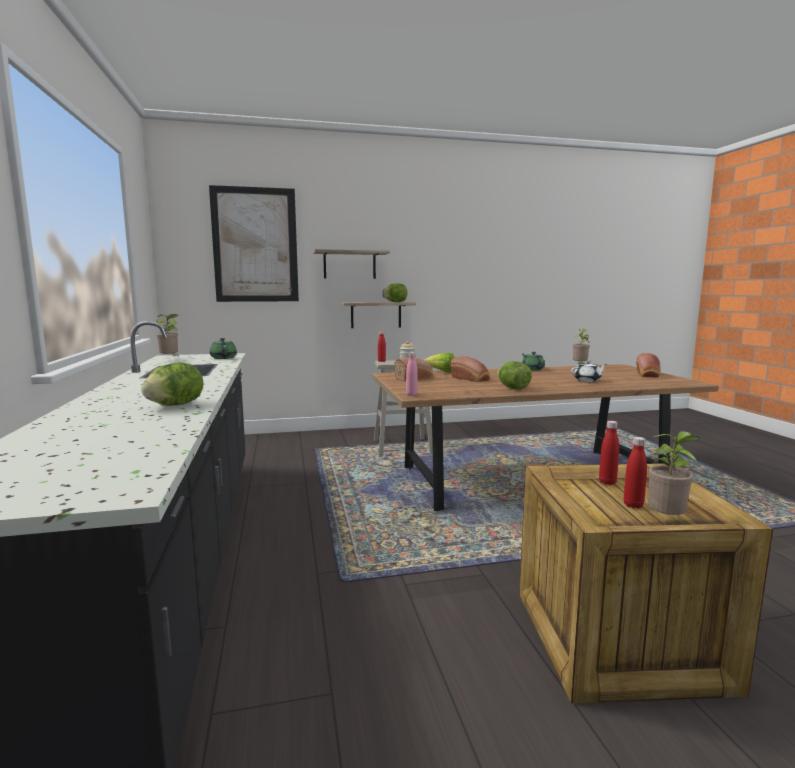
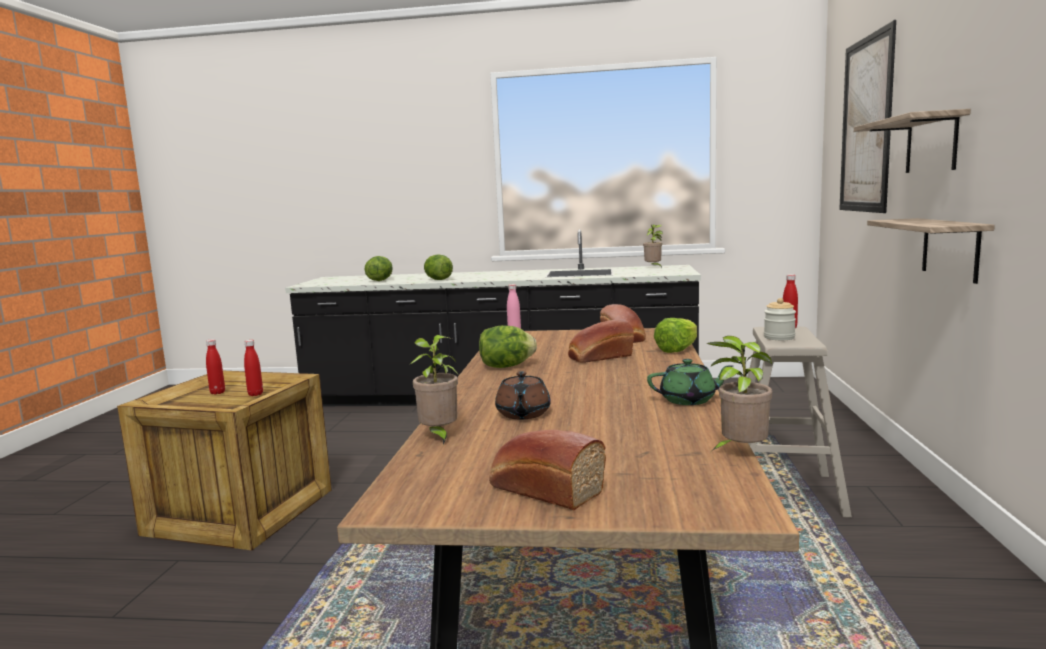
camera: 110 degrees right, 0 degrees up
green teapot [210,338,237,359] -> none
lettuce [382,283,407,302] -> lettuce moved to [364,256,393,281]
white teapot [571,361,607,382] -> brown teapot [495,371,551,419]
potted plant [648,431,701,515] -> potted plant moved to [410,335,458,445]

